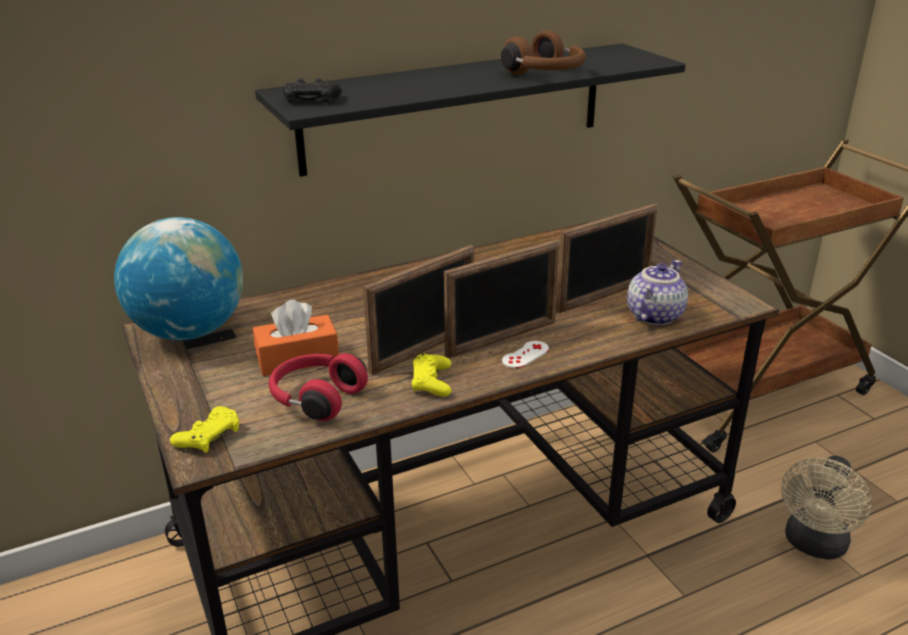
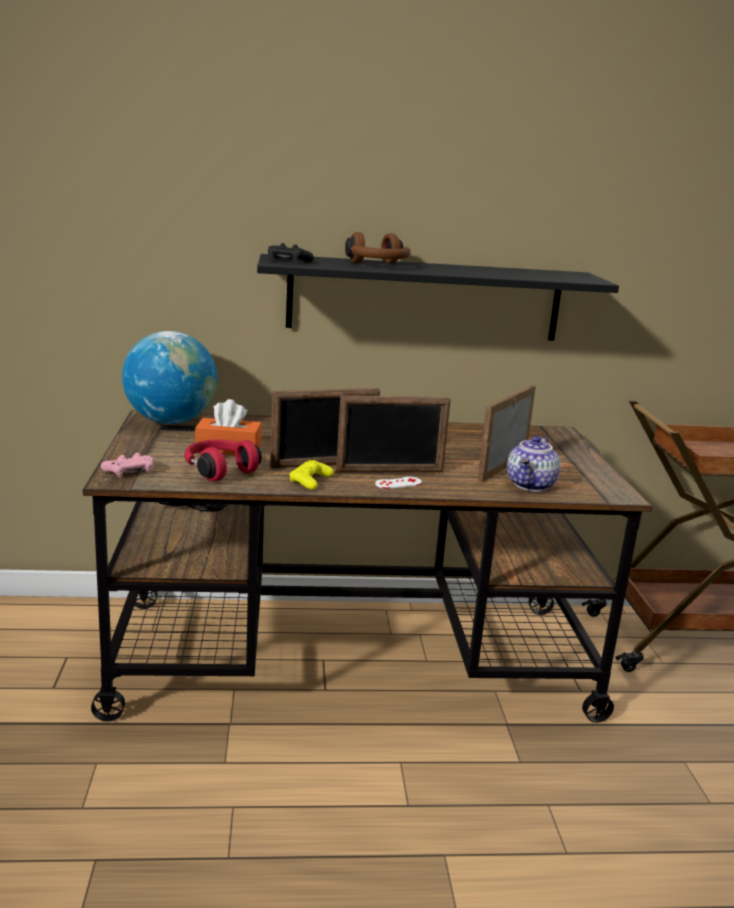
camera: 20 degrees right, 10 degrees down
yellow game controller [170,406,239,453] -> pink game controller [101,453,154,478]
brown headphones [501,30,586,75] -> brown headphones moved to [345,232,411,264]
picture frame [556,204,658,313] -> picture frame turned 135 degrees clockwise [478,385,536,482]
teapot [627,260,688,325] -> teapot turned 150 degrees clockwise [507,436,560,491]
beige fan [781,456,872,560] -> none

